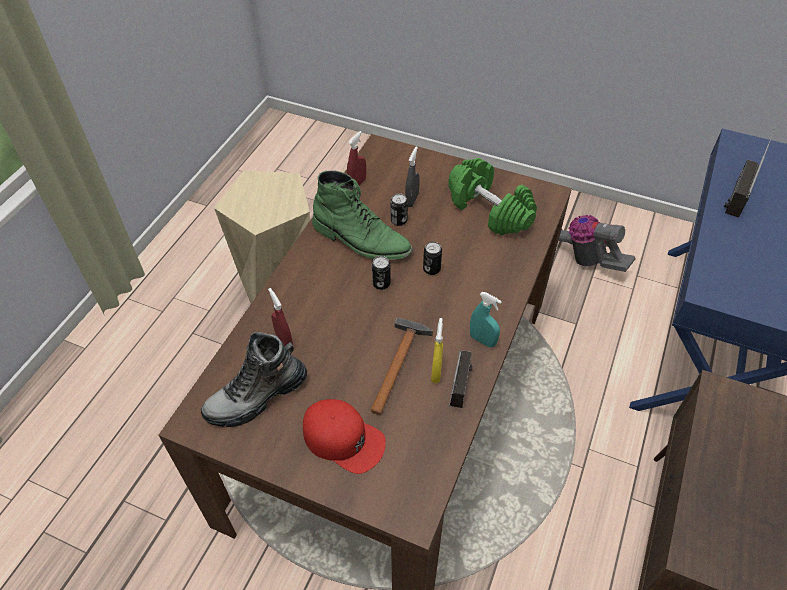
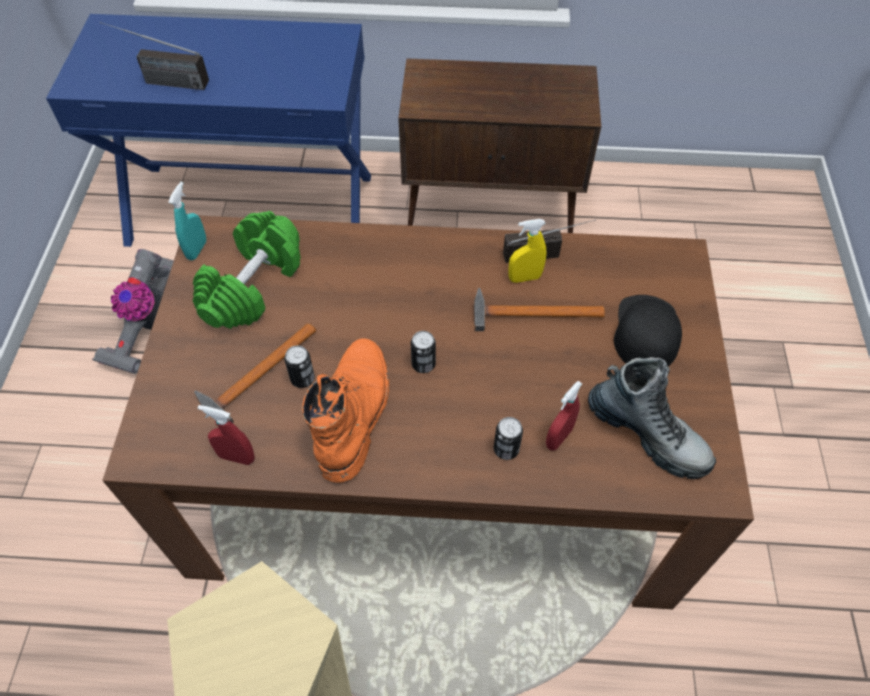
camera: 110 degrees left, 5 degrees up
red cap [303,399,386,474] -> black cap [614,295,682,367]
green boot [312,171,413,260] -> orange boot [302,338,390,483]
grey spray bottle [405,146,420,207] -> hammer [194,323,316,423]
can [423,242,442,275] -> can moved to [494,417,523,460]
turquoise spray bottle [470,292,502,348] -> turquoise spray bottle moved to [168,182,207,260]

